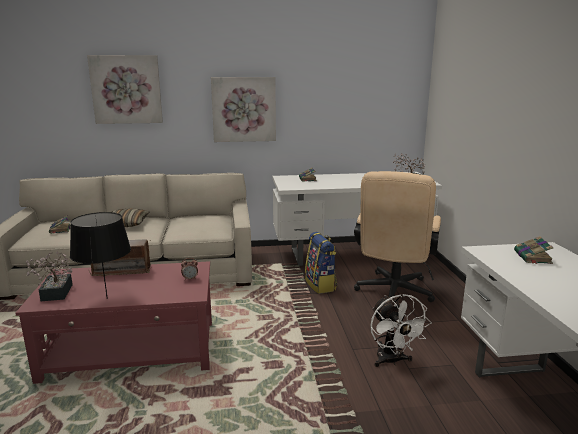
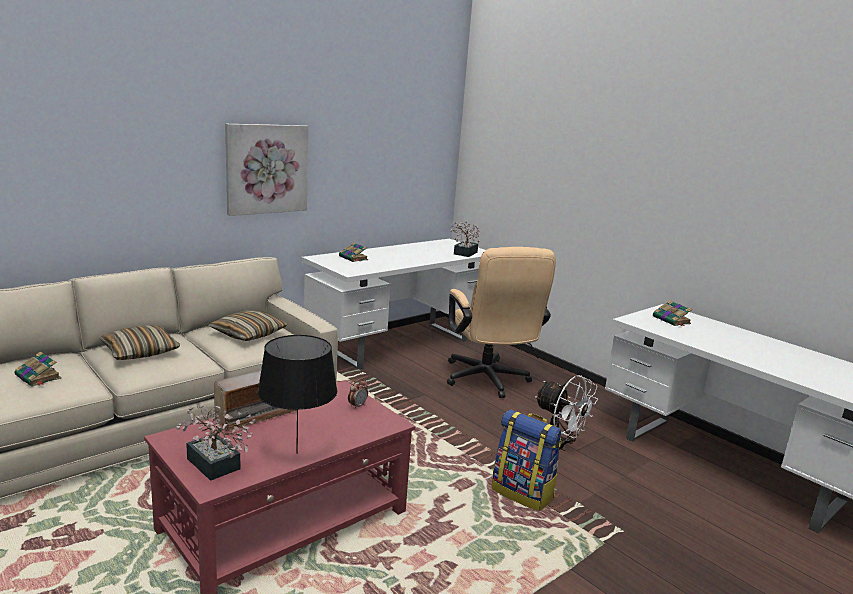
camera: 35 degrees left, 0 degrees up
picture [87,55,163,124] -> none
backpack [305,232,337,294] -> backpack moved to [492,410,562,511]
none -> pillow [208,310,288,341]

